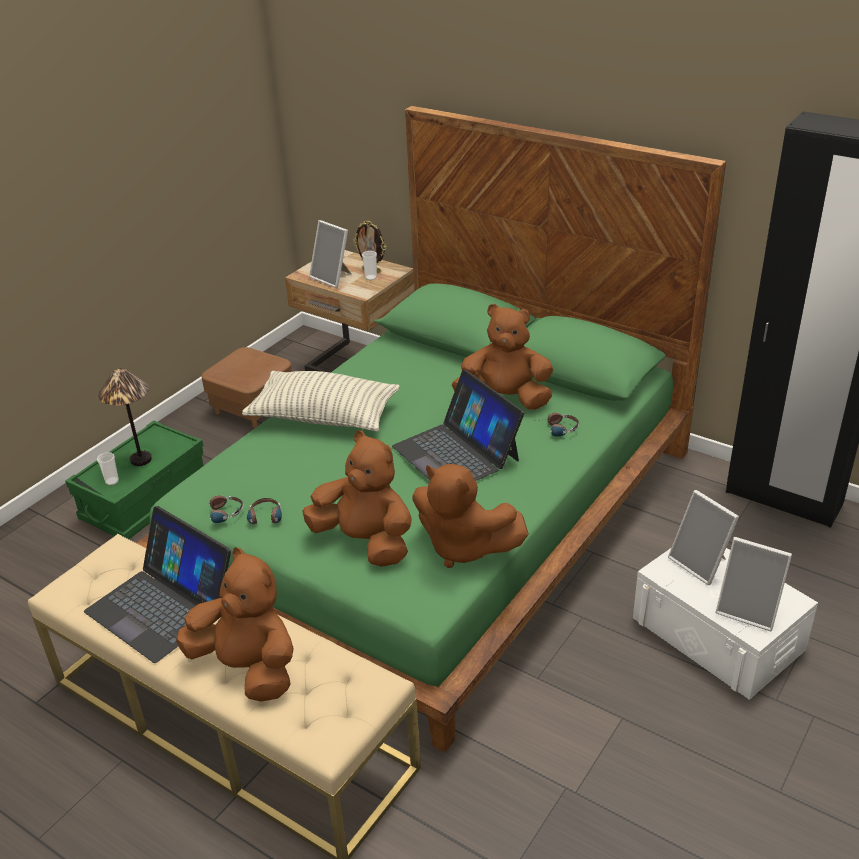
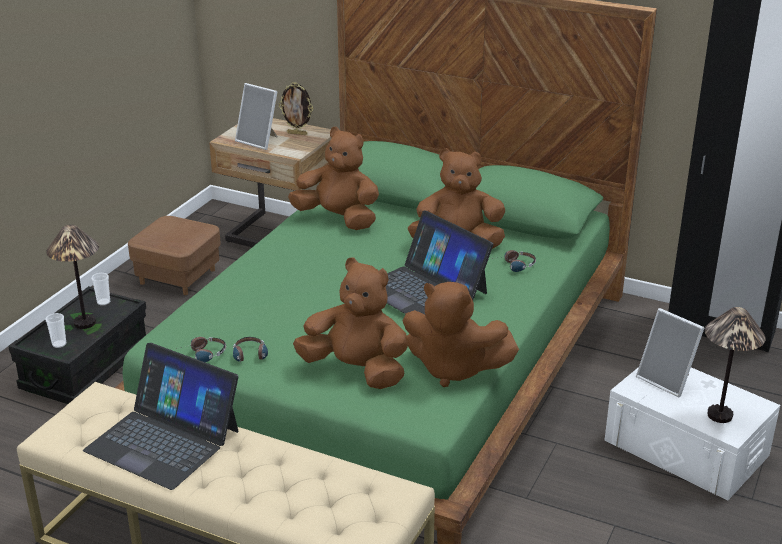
camera: 10 degrees left, 5 degrees down
green storage box [65,421,204,539] -> black storage box [8,286,146,404]
brown plush toy [176,547,294,702] -> brown plush toy moved to [288,127,379,230]
pillow [242,371,399,432] -> none
cup [362,251,377,280] -> cup moved to [91,273,110,306]
picture frame [716,537,792,631] -> table lamp [705,307,766,423]

